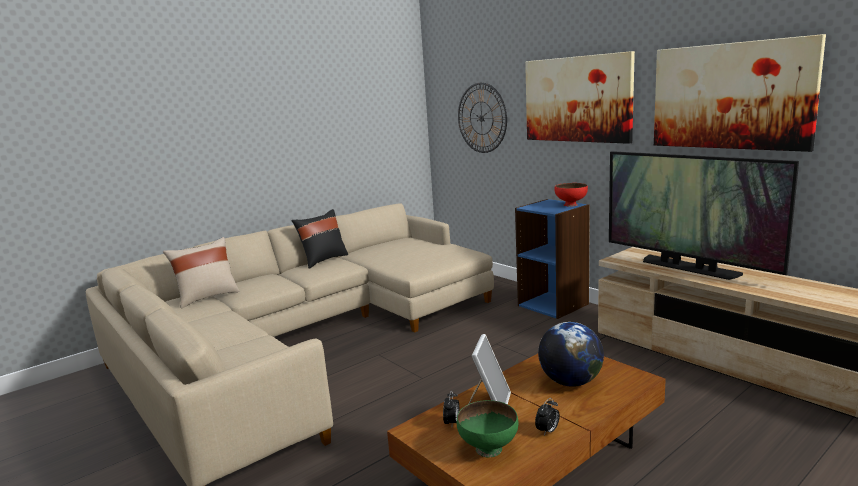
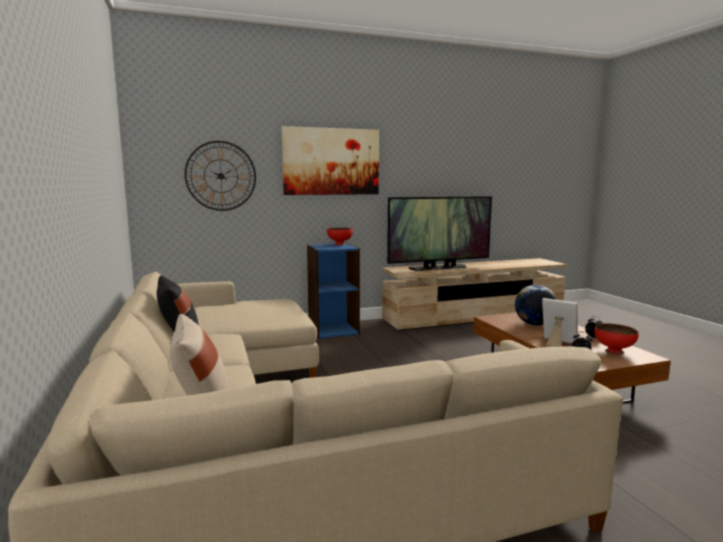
camera: 70 degrees left, 5 degrees down
green bowl [457,400,519,457] -> red bowl [594,323,639,355]
picture [654,34,826,152] -> none

